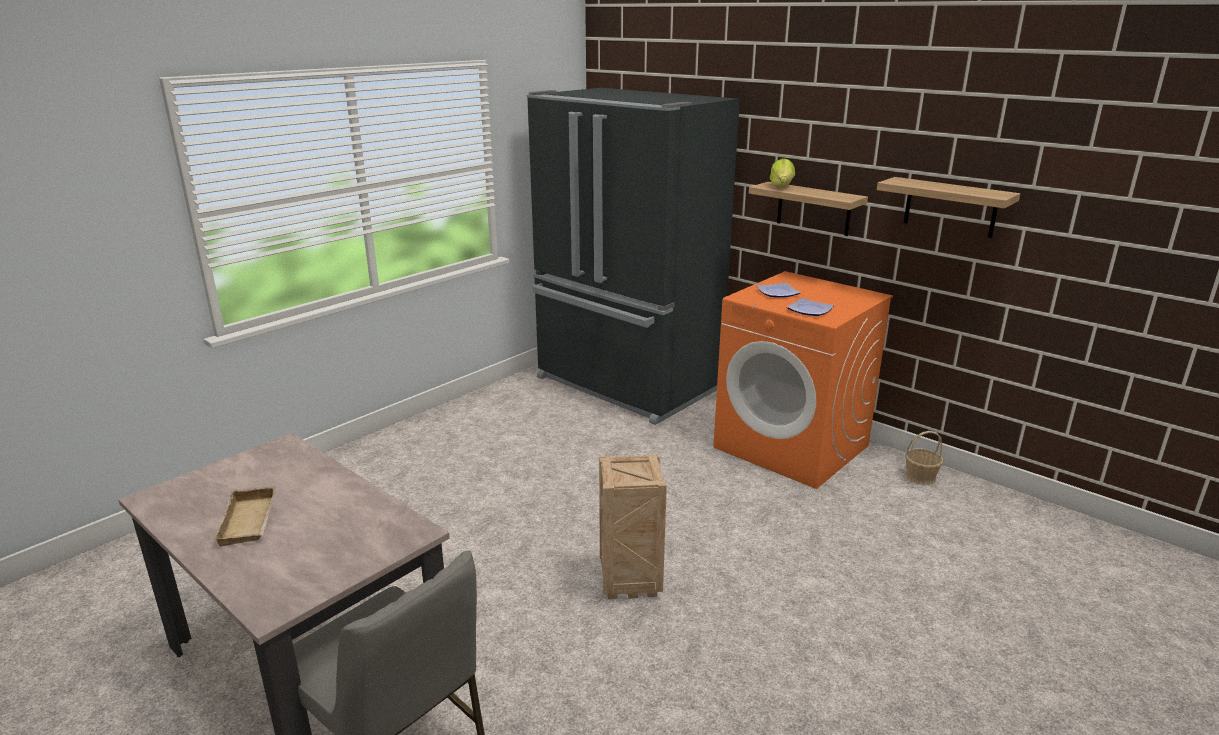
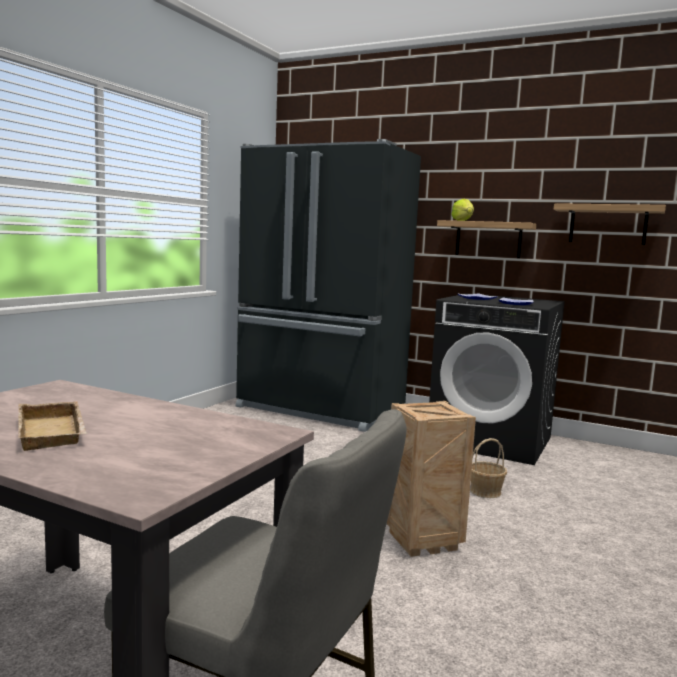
camera: 15 degrees left, 15 degrees down
orange washing machine [713,271,893,489] -> black washing machine [429,295,565,465]
basket [905,431,943,485] -> basket moved to [470,438,507,498]

